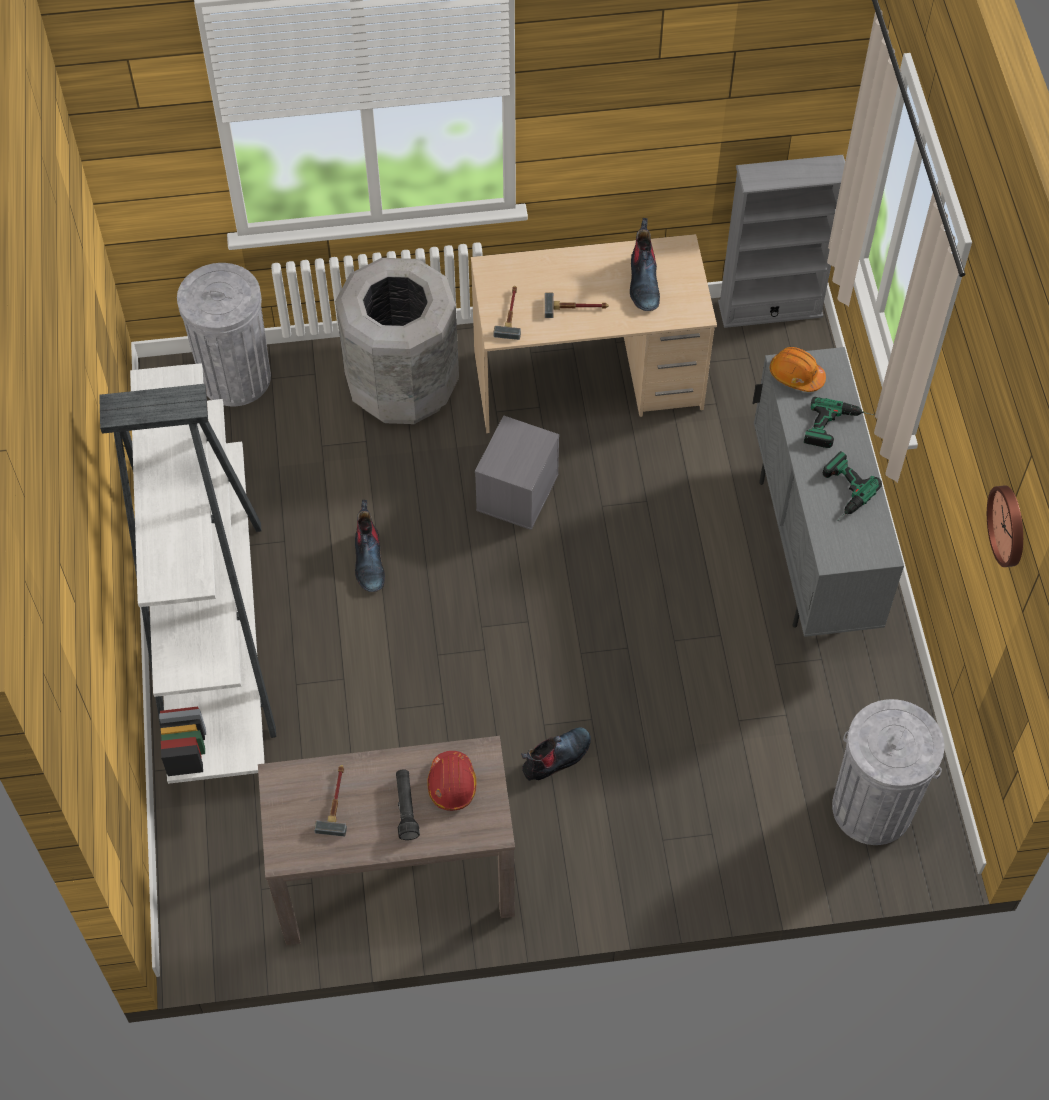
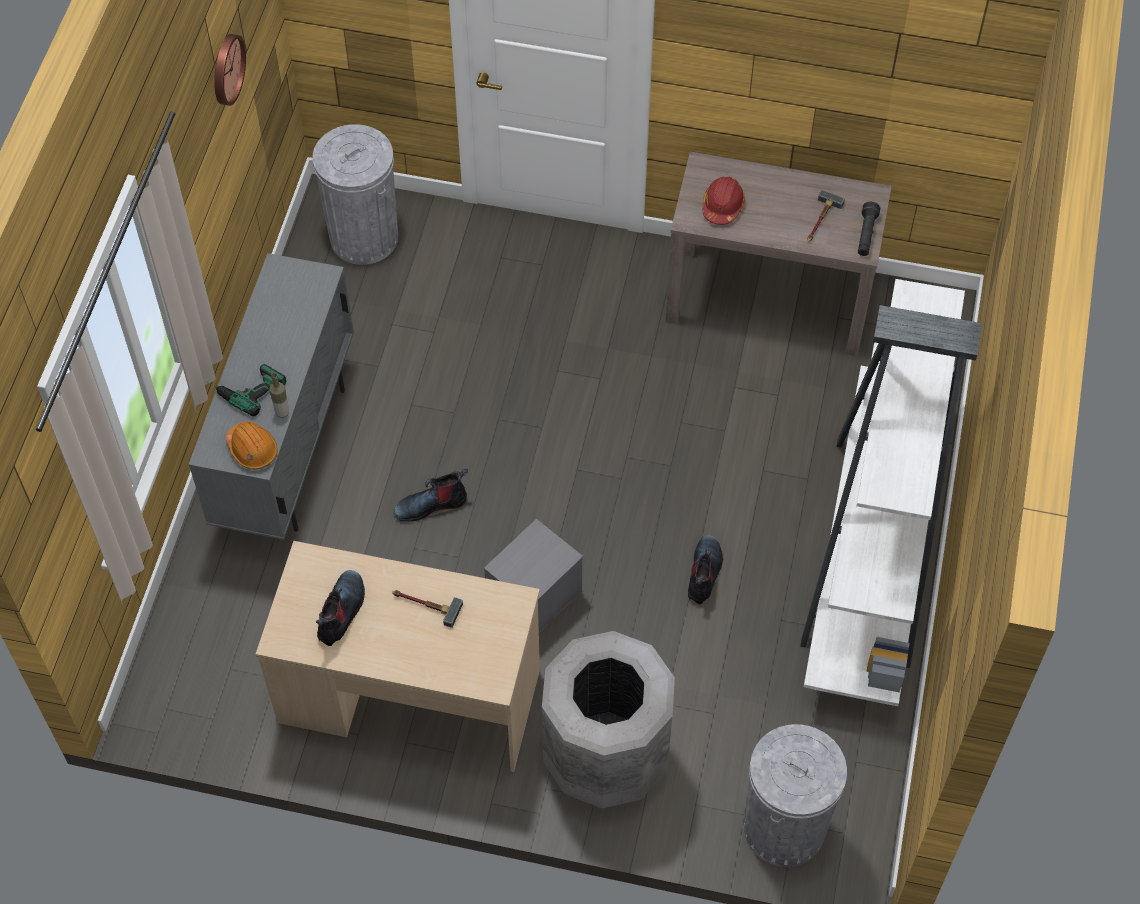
camera: 160 degrees left, 0 degrees up
black flashlight [396,769,420,840] -> black flashlight moved to [858,202,880,256]
hammer [493,286,521,340] -> none
boot [521,727,591,781] -> boot moved to [393,468,468,522]
grey bookcase [718,155,845,328] -> none
power drill [823,451,882,521] -> none
none -> bottle [269,373,289,418]

